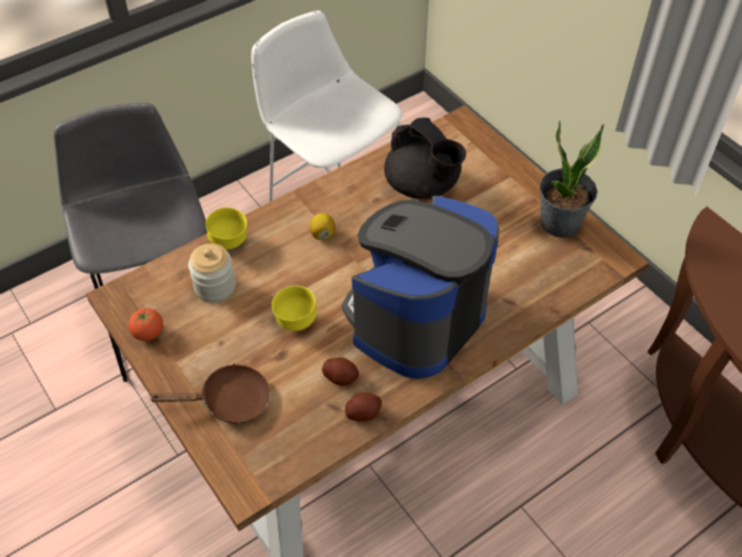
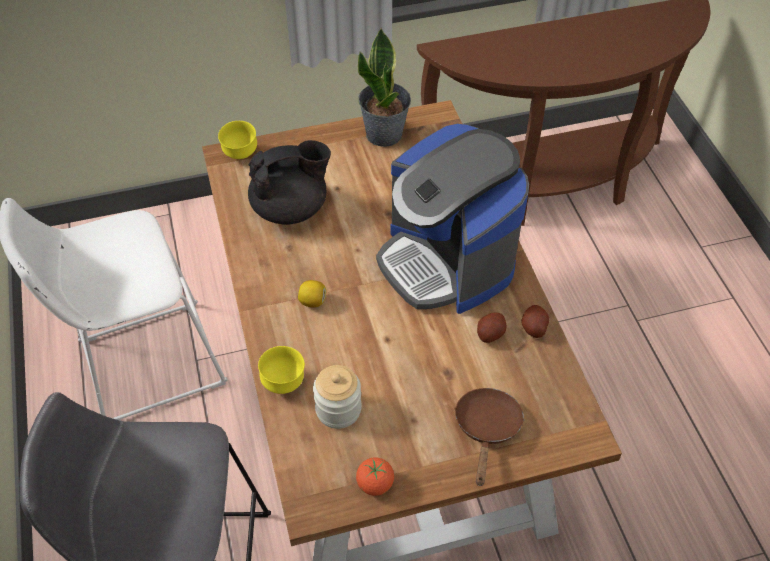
camera: 70 degrees left, 0 degrees up
yellow bowl [272,286,317,331] -> yellow bowl moved to [218,121,257,159]

